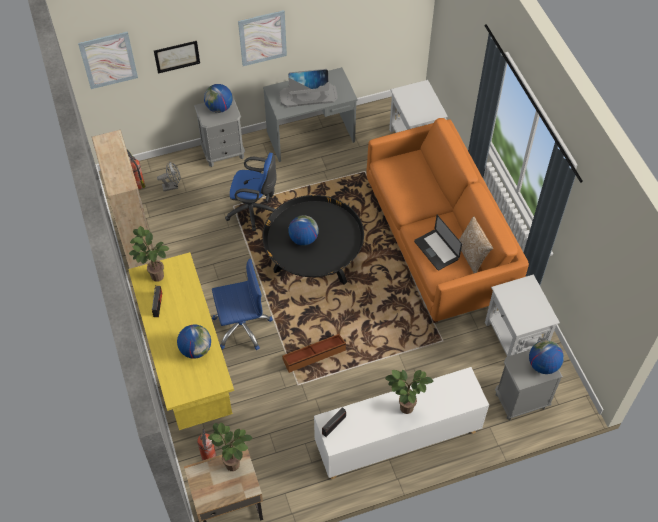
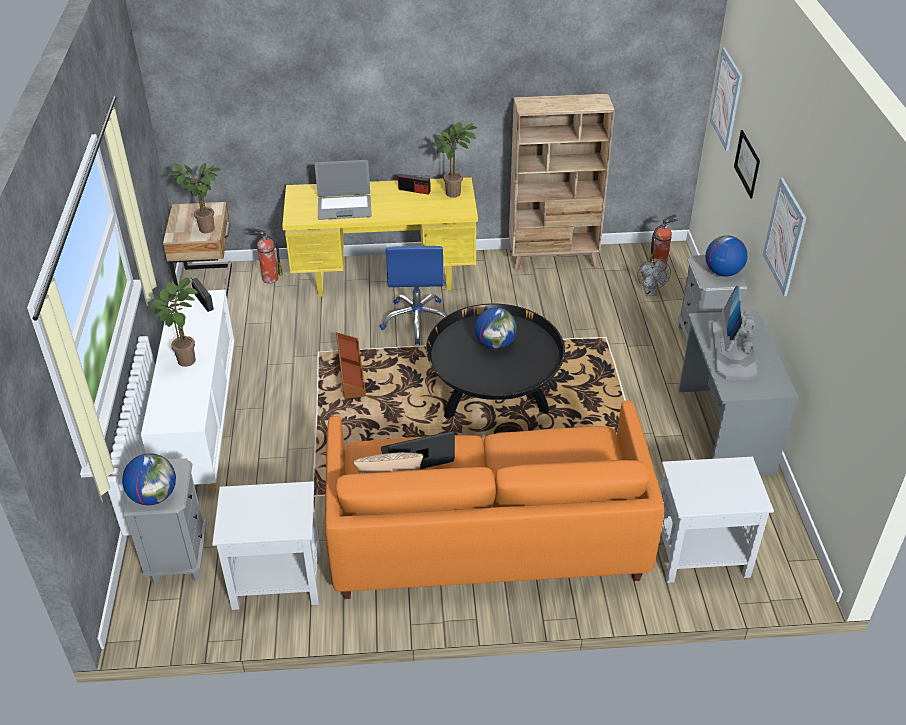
camera: 105 degrees right, 15 degrees down
globe [177,325,211,359] -> laptop [315,160,372,220]
blue office chair [225,153,276,231] -> none

